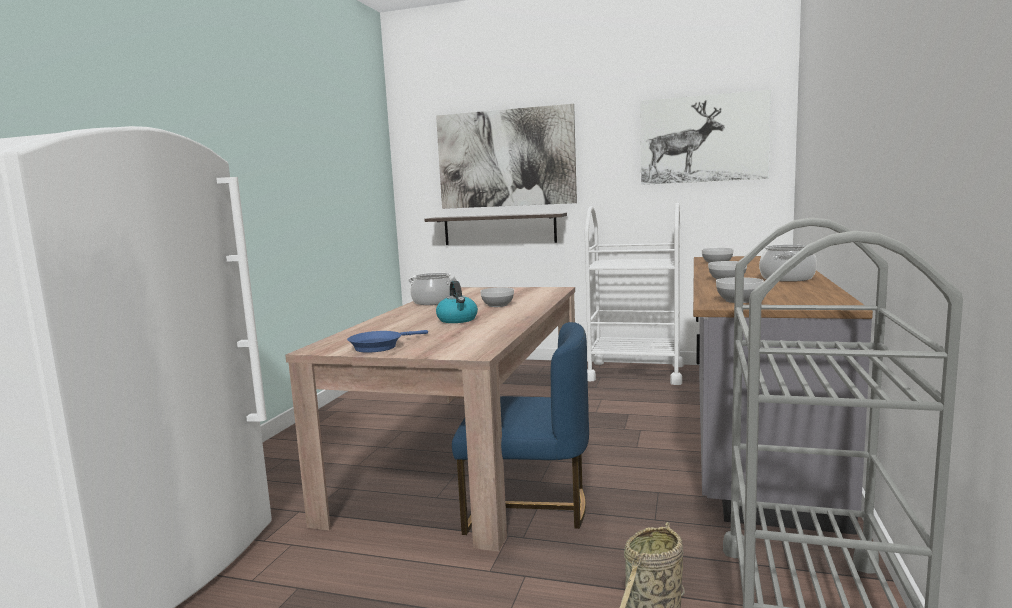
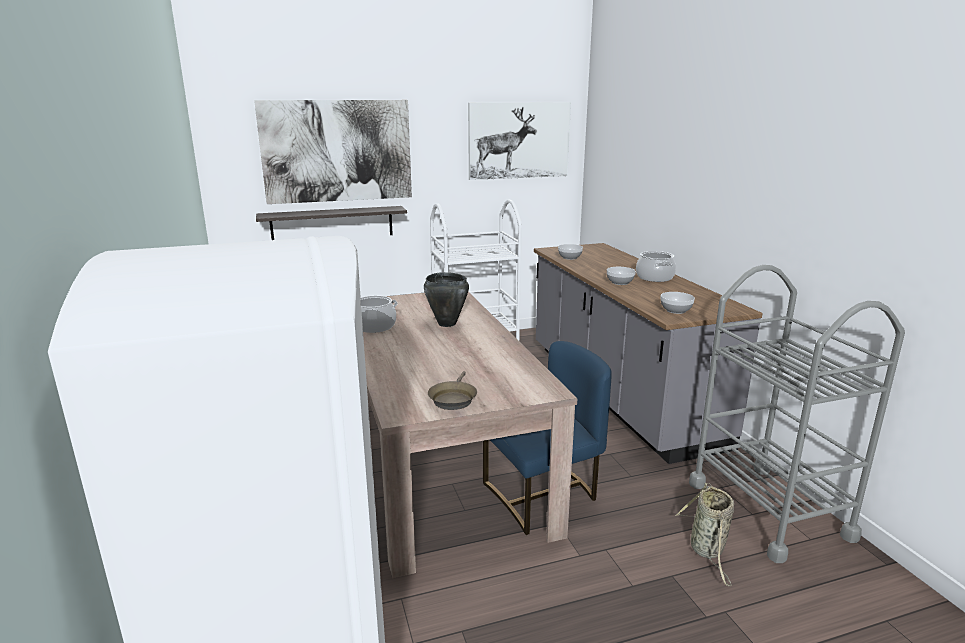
camera: 35 degrees left, 10 degrees up
blue frying pan [347,330,428,353] -> brown frying pan [428,371,477,410]
kettle [436,281,478,323] -> none
bowl [480,287,514,307] -> black cooking pot [424,272,469,327]

